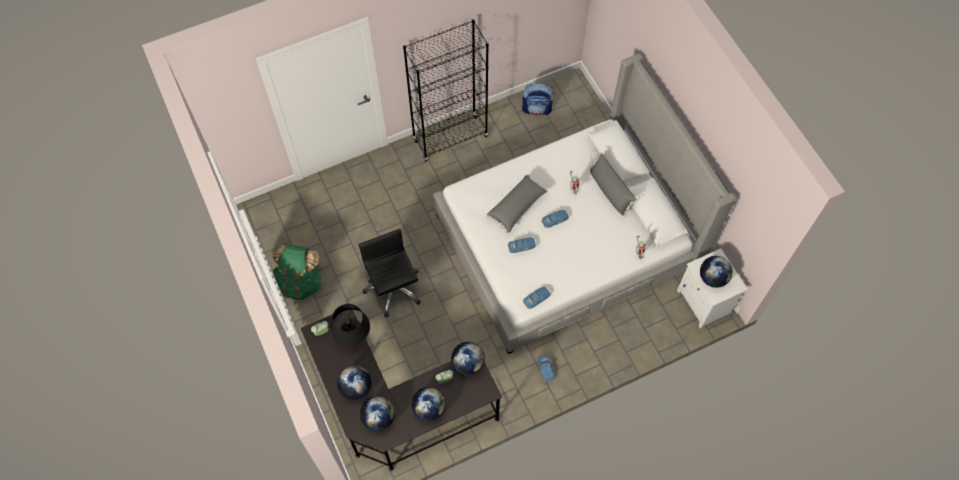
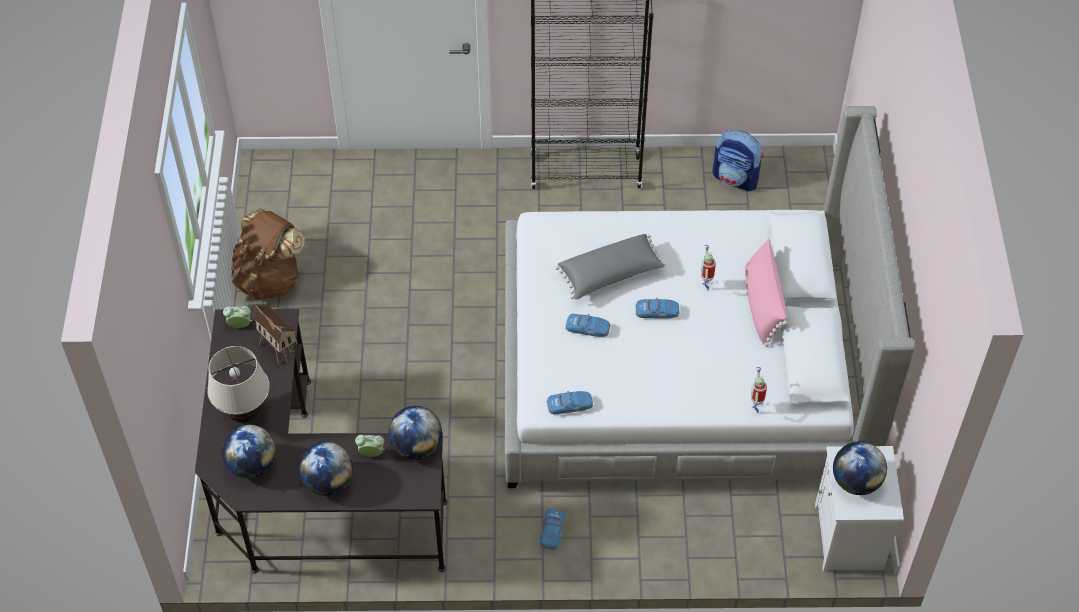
camera: 25 degrees right, 10 degrees down
green backpack [273,245,322,300] -> brown backpack [231,208,305,300]
black table lamp [331,304,370,346] -> toy house [253,305,297,364]
globe [337,366,371,400] -> beige table lamp [207,346,270,423]
black office chair [359,229,421,317] -> none
grey pillow [590,152,637,217] -> pink pillow [745,239,787,347]

